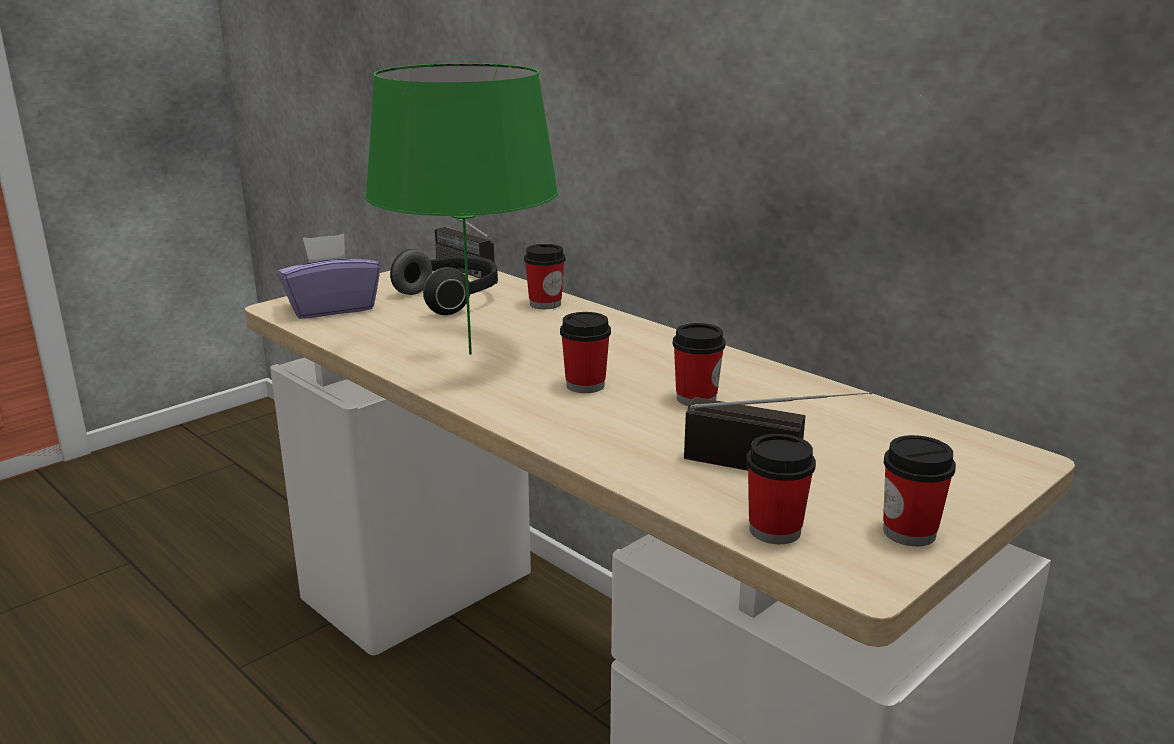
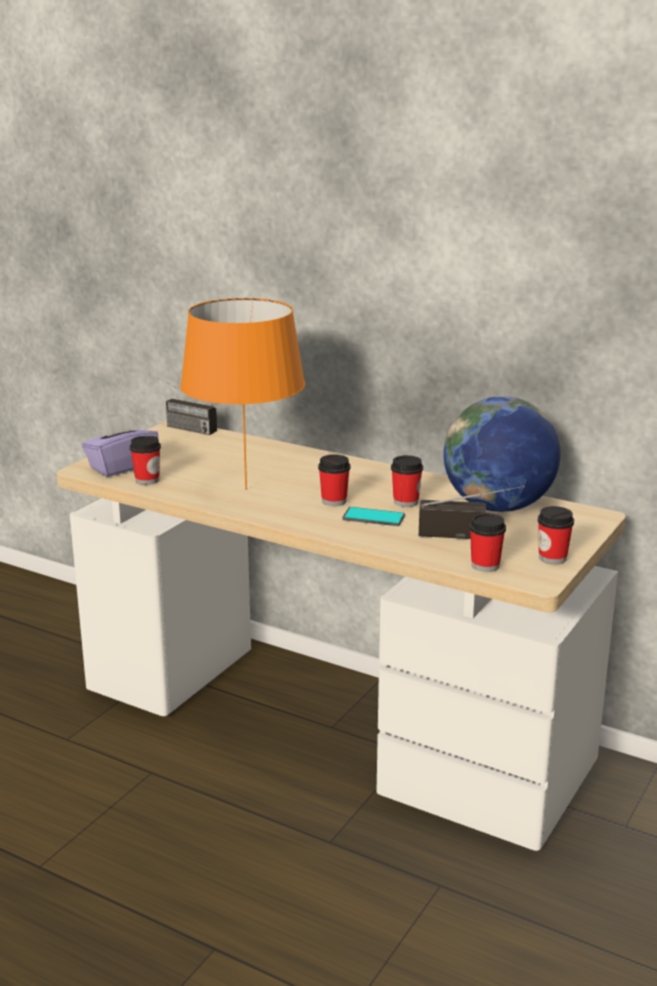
camera: 15 degrees left, 0 degrees up
green table lamp [365,63,558,355] -> orange table lamp [180,298,305,490]
headphones [390,249,498,315] -> none
cup [524,244,565,309] -> cup moved to [130,435,161,485]
none -> phone [342,507,405,526]
none -> globe [444,396,561,512]

